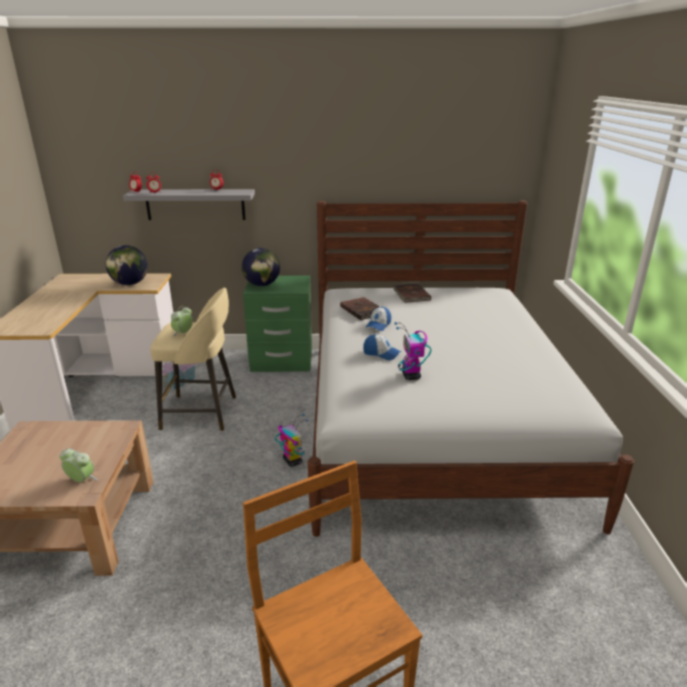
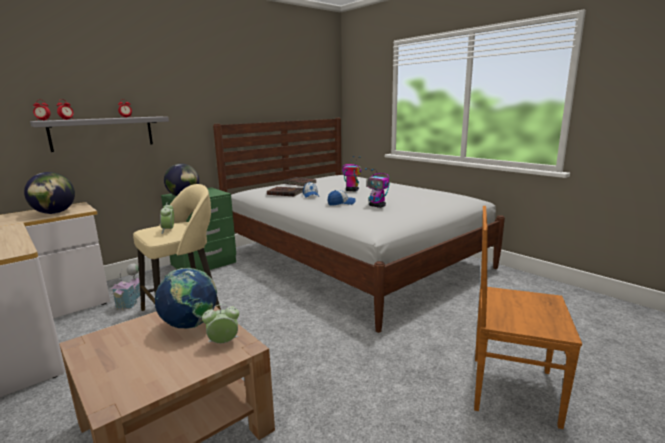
camera: 40 degrees left, 10 degrees down
toy robot [275,414,309,467] -> toy robot moved to [342,156,361,191]
none -> globe [155,268,217,329]

